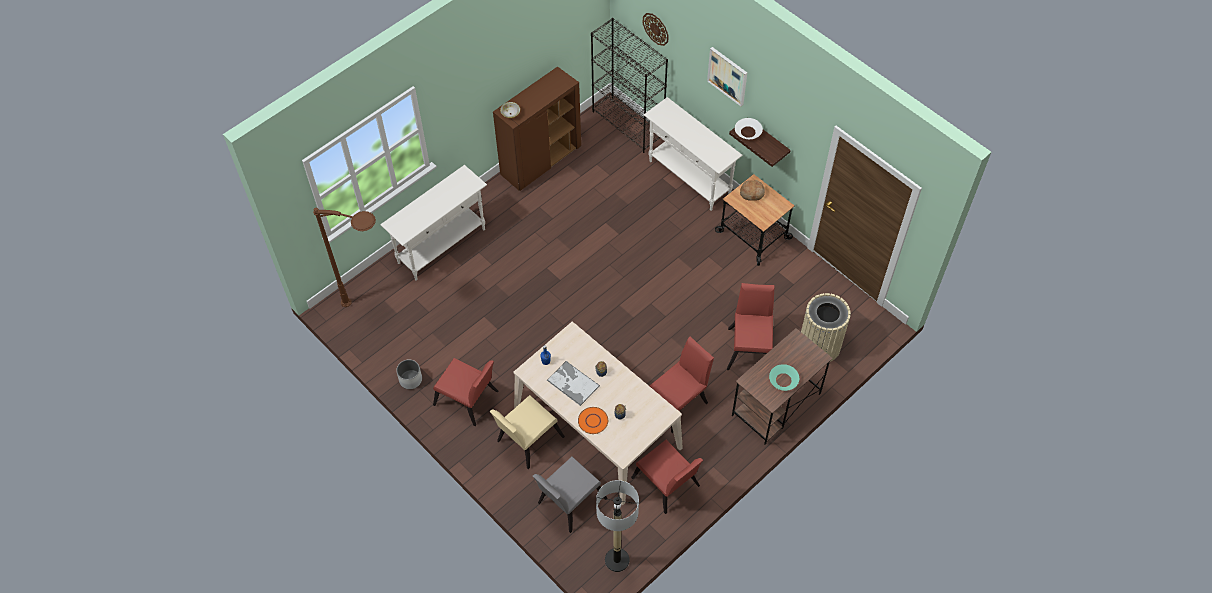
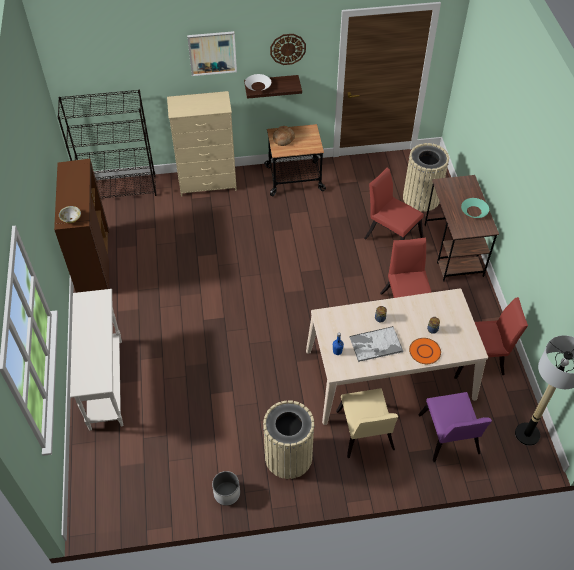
camera: 55 degrees left, 5 degrees down
brown floor lamp [313,208,376,307] -> none
red chair [433,358,498,426] -> beige trash can [263,400,315,479]
grey chair [533,457,607,533] -> purple chair [418,392,492,462]
wall clock [643,13,669,46] -> wall clock moved to [270,34,306,65]
white console table [644,97,743,211] -> beige dresser [167,91,237,196]

